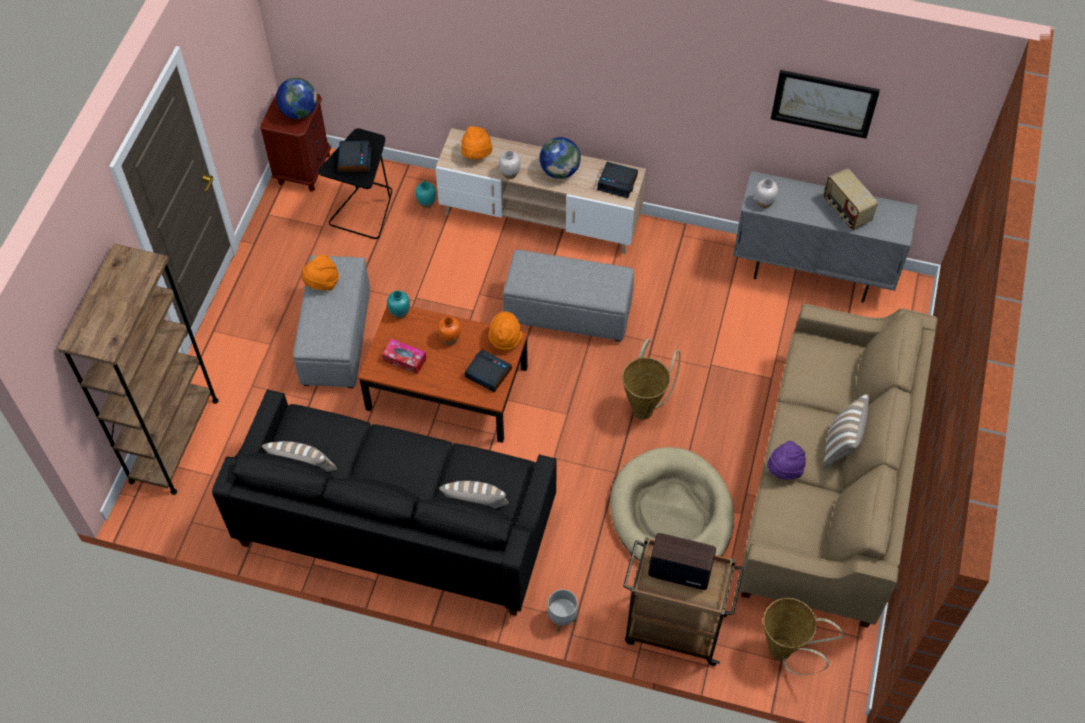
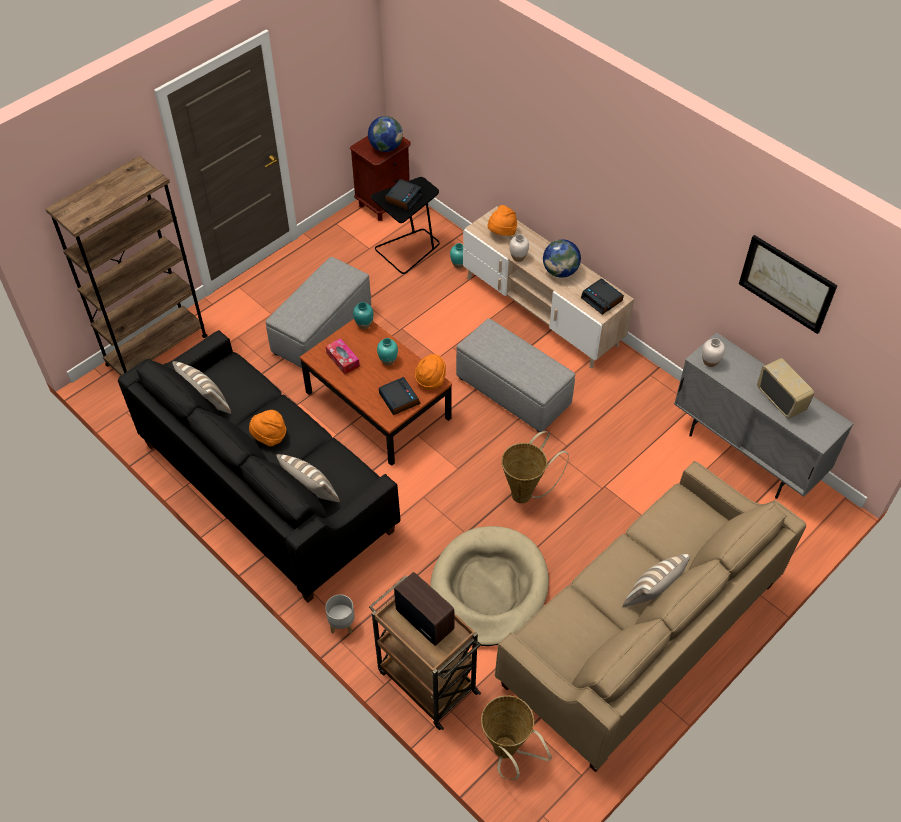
camera: 30 degrees right, 5 degrees down
orange hat [302,254,339,291] -> orange hat moved to [249,410,286,447]
orange vase [438,317,461,345] -> turquoise vase [377,338,398,365]
purple hat [767,441,806,480] -> none
radio [824,168,878,230] -> radio turned 150 degrees clockwise [757,358,814,419]

